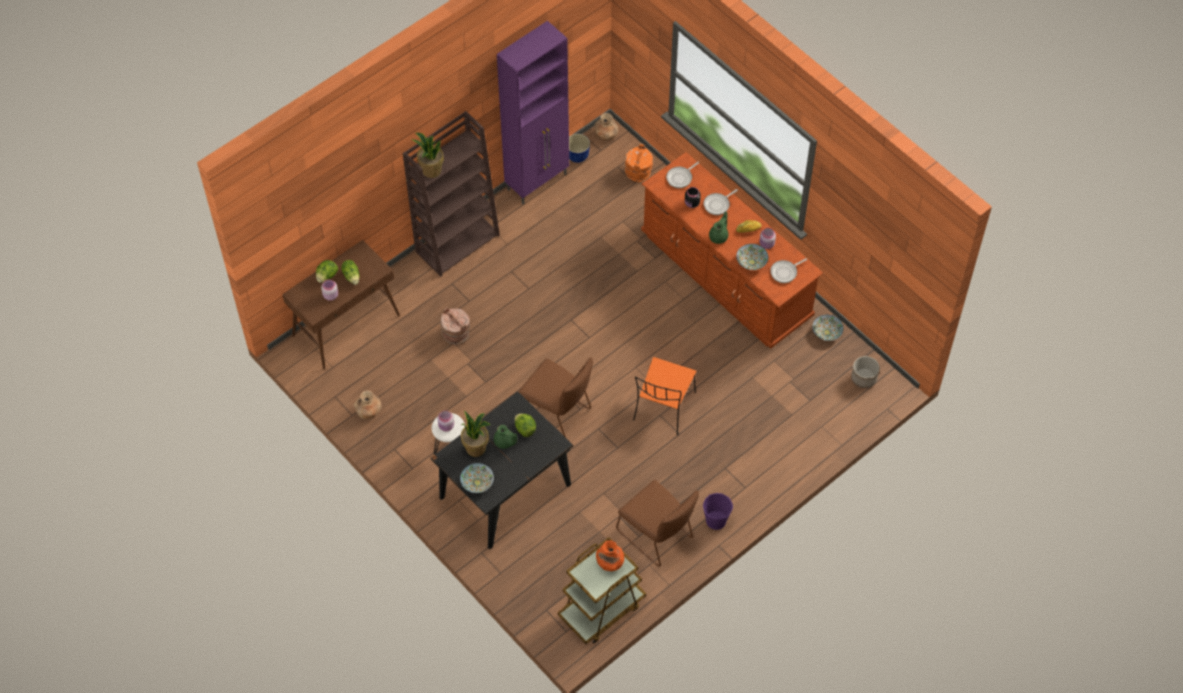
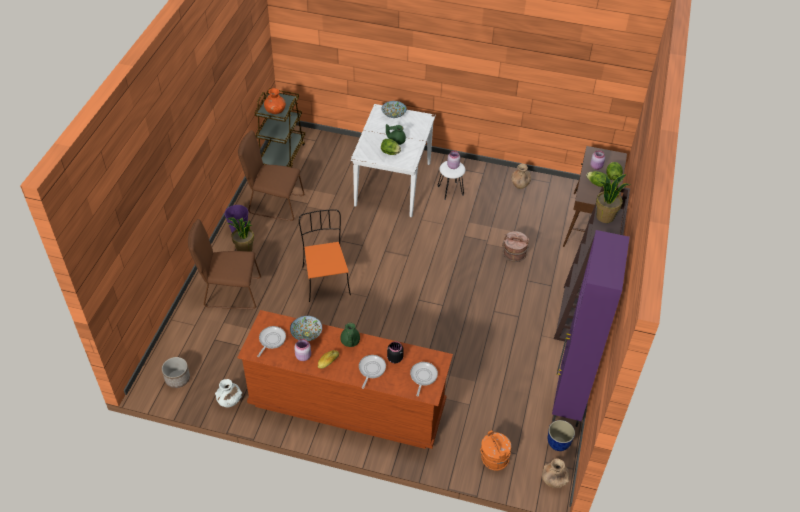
camera: 145 degrees right, 10 degrees down
black dining table [431,391,573,549] -> white dining table [351,104,436,217]
potted plant [461,410,490,457] -> potted plant moved to [227,217,254,252]
brown chair [518,358,593,437] -> brown chair moved to [188,219,261,309]
bowl [812,315,844,341] -> white vase [215,379,242,407]

